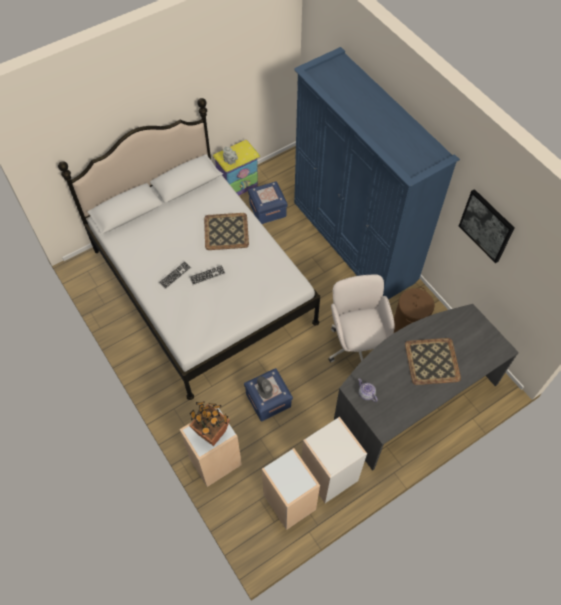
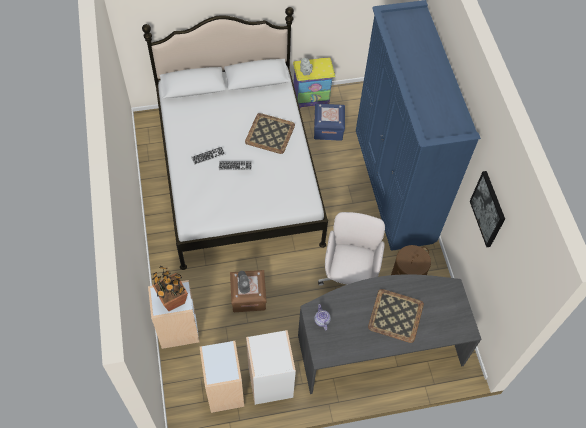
camera: 20 degrees right, 0 degrees up
blue storage box [244,368,293,421] -> brown storage box [230,270,266,312]

